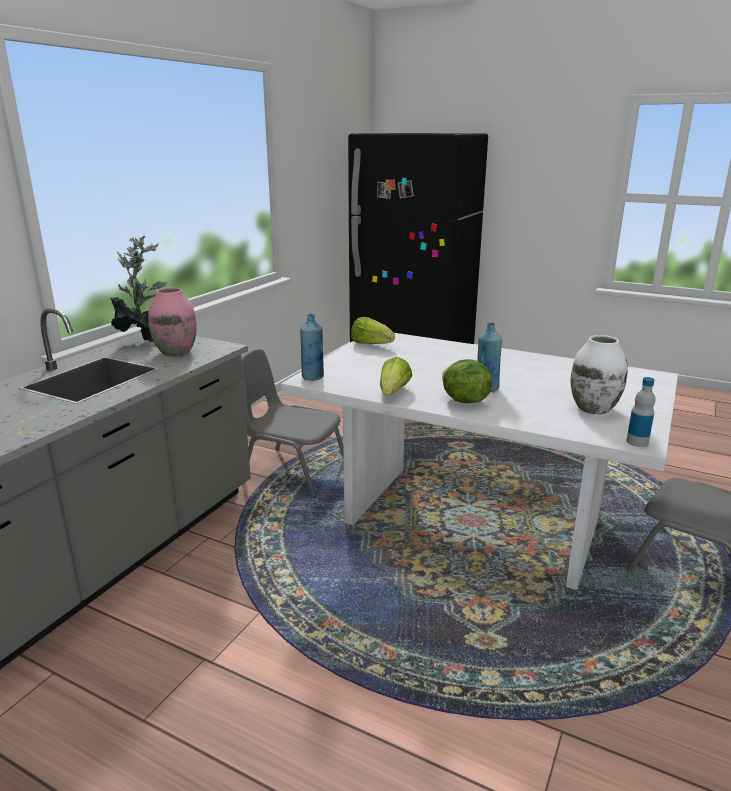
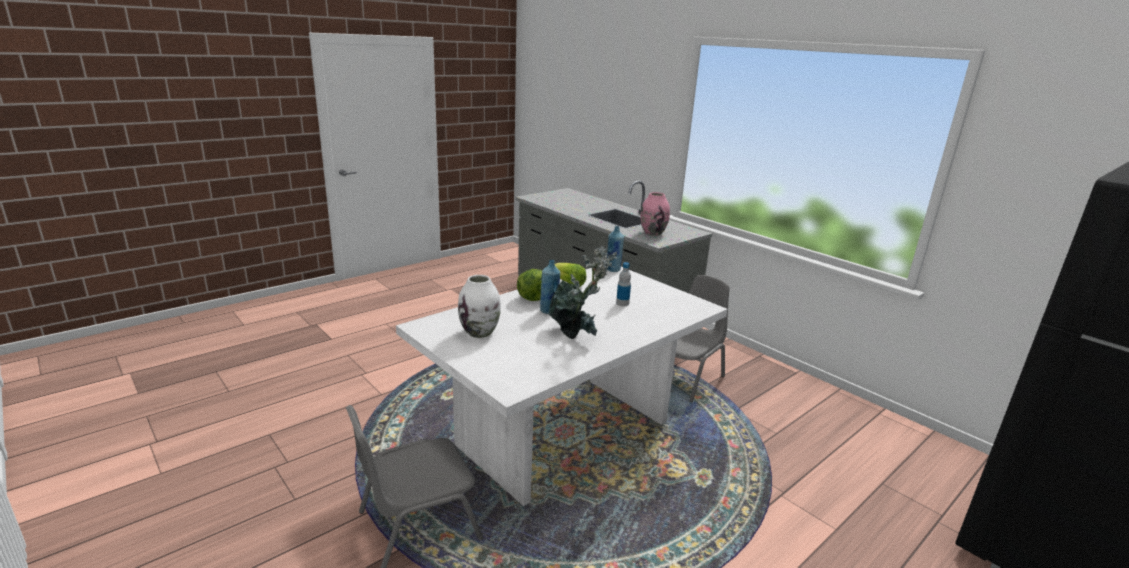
camera: 110 degrees right, 0 degrees up
potted plant [110,236,168,342] -> potted plant moved to [549,245,617,339]
lettuce [351,317,395,344] -> none
bottle [626,377,656,447] -> bottle moved to [616,262,631,306]

